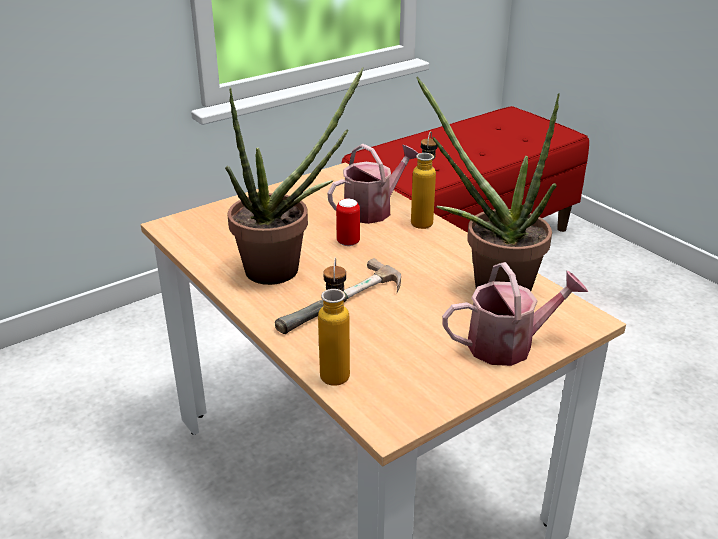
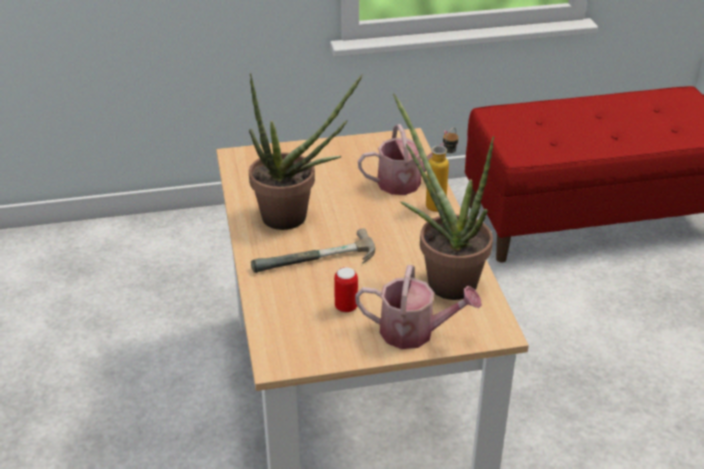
camera: 25 degrees right, 5 degrees up
bottle [318,258,350,386] -> none
can [336,199,360,246] -> can moved to [334,267,358,313]

